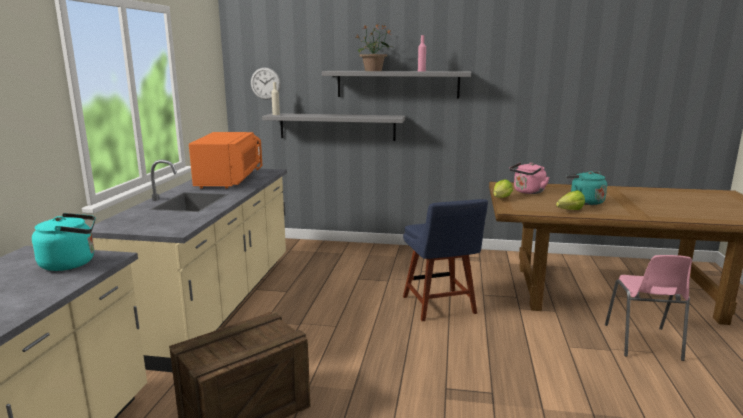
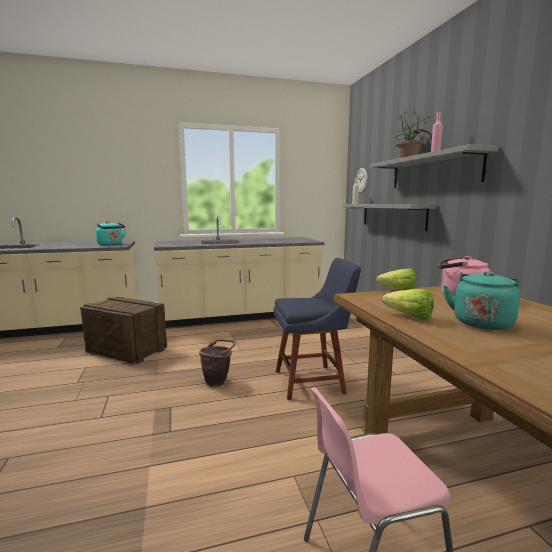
camera: 65 degrees right, 5 degrees down
orange microwave [189,132,262,188] -> none
blue chair [403,199,488,321] -> blue chair turned 150 degrees counterclockwise [273,258,361,400]
none -> brown bucket [199,339,235,387]

